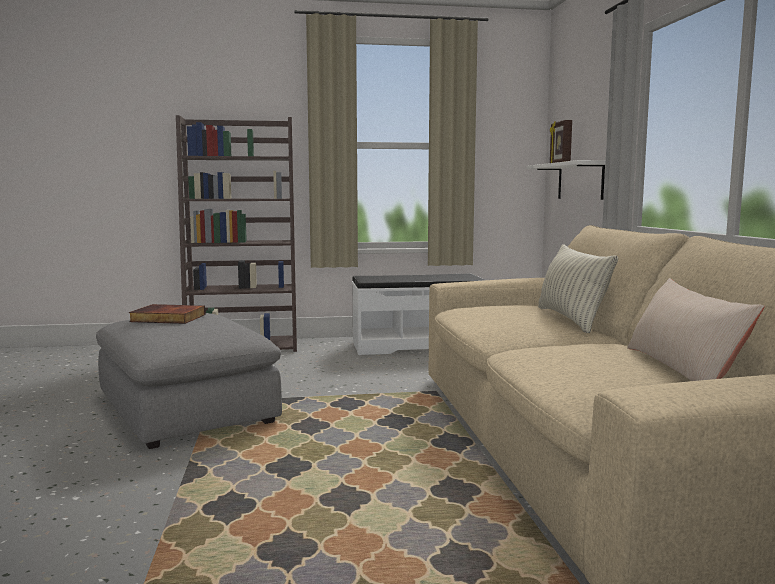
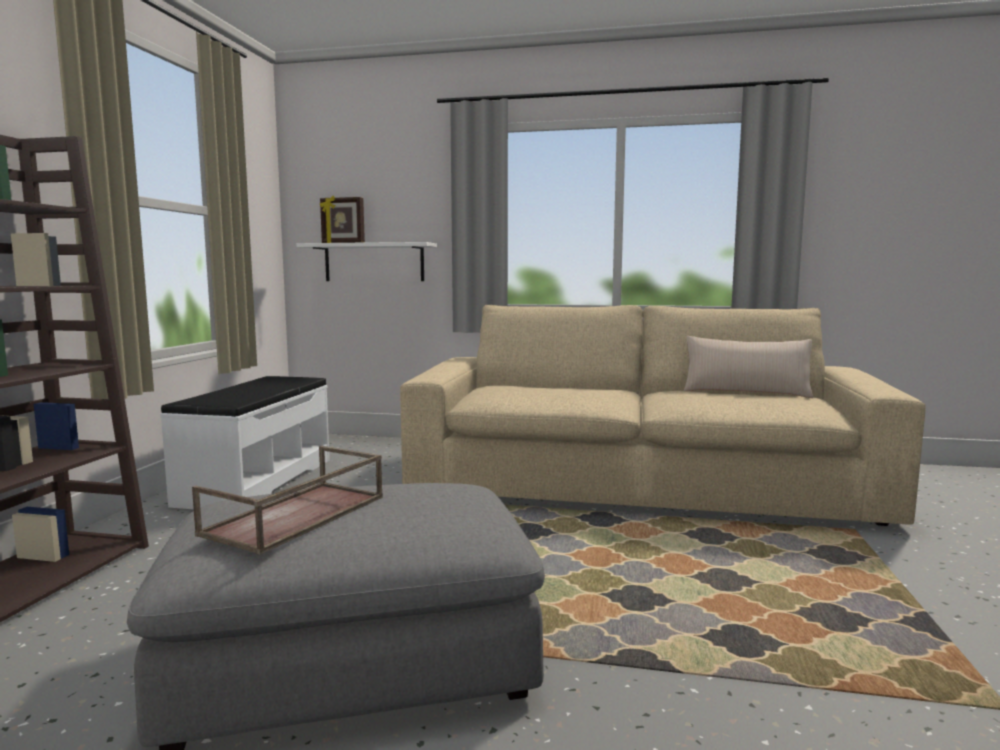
camera: 70 degrees left, 0 degrees up
book [129,304,205,324] -> brown tray [192,446,383,555]
pillow [538,244,618,333] -> none

